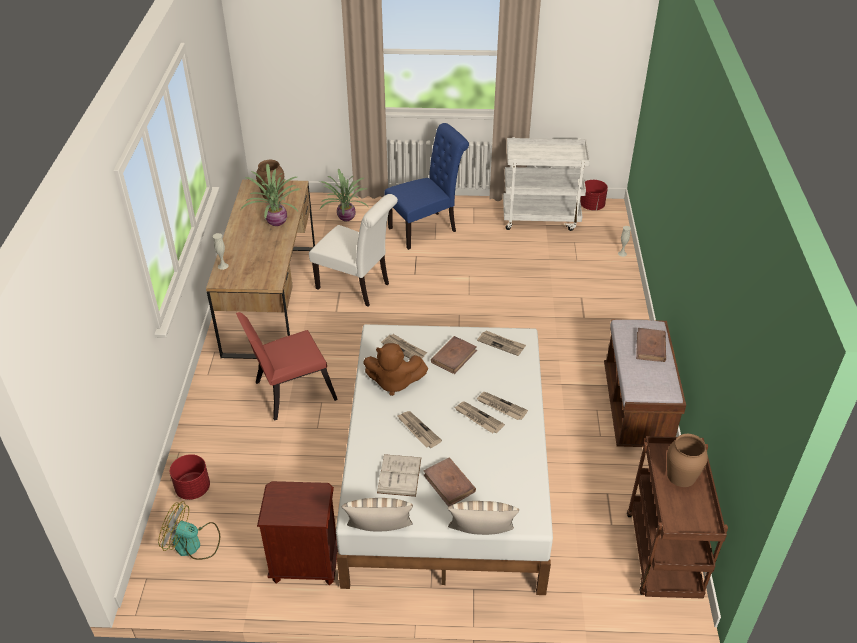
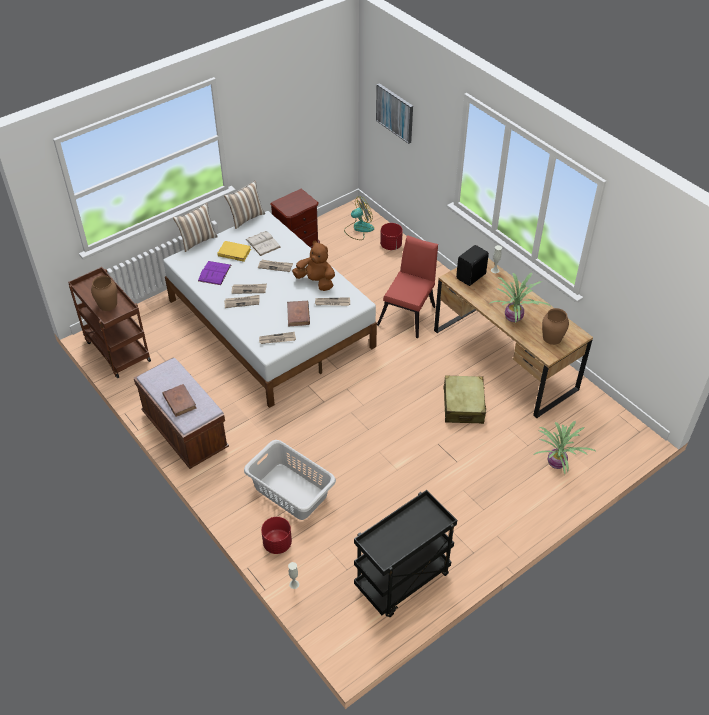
camera: 140 degrees right, 5 degrees up
white chair [309,194,398,307] -> beige suitcase [444,375,486,424]
brown plush toy [363,343,428,396] -> brown plush toy turned 60 degrees clockwise [292,241,335,291]
blue chair [384,123,469,250] -> none
brown book [424,458,476,507] -> yellow book [217,241,251,262]
white cart [503,137,590,231] -> black cart [354,490,457,617]
red planter [580,180,608,210] -> red planter moved to [261,517,292,554]
none -> purple book [198,261,231,285]
none -> grey laundry basket [244,440,336,520]
none -> picture [376,83,413,144]
none -> black speaker [456,245,489,286]

